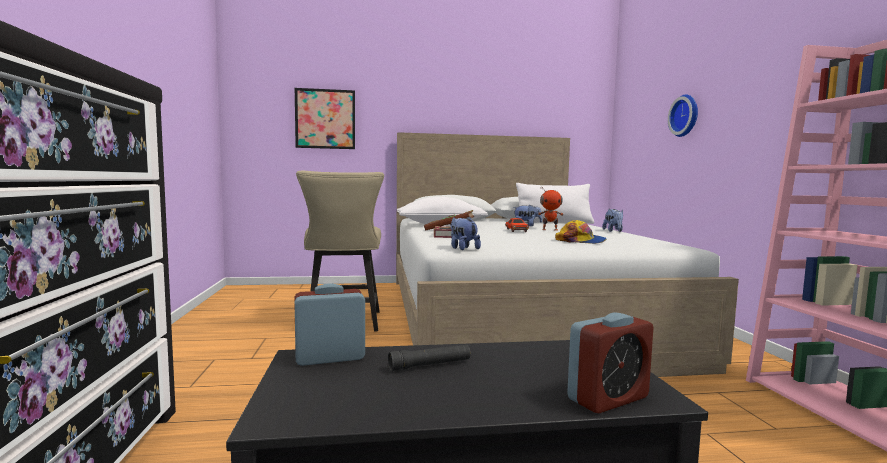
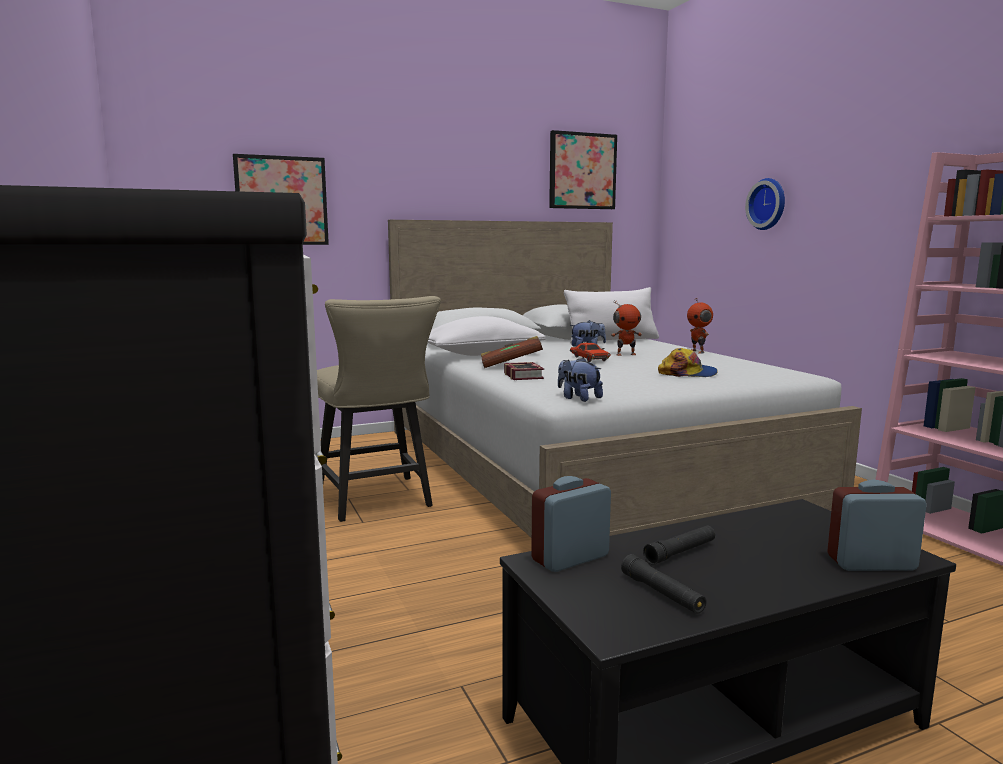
camera: 15 degrees left, 5 degrees up
alarm clock [567,313,654,413] -> alarm clock turned 135 degrees counterclockwise [827,480,927,571]
plush toy [602,208,623,232] -> toy robot [687,298,713,354]
none -> picture [549,130,617,209]
none -> black flashlight [621,554,707,614]

